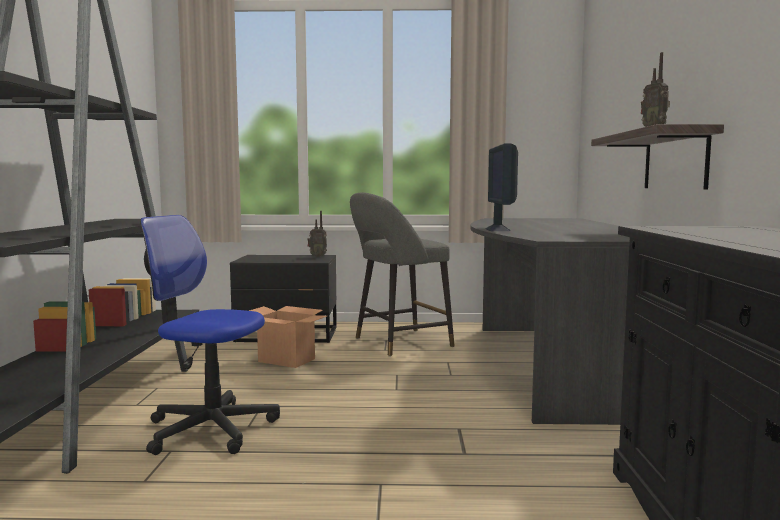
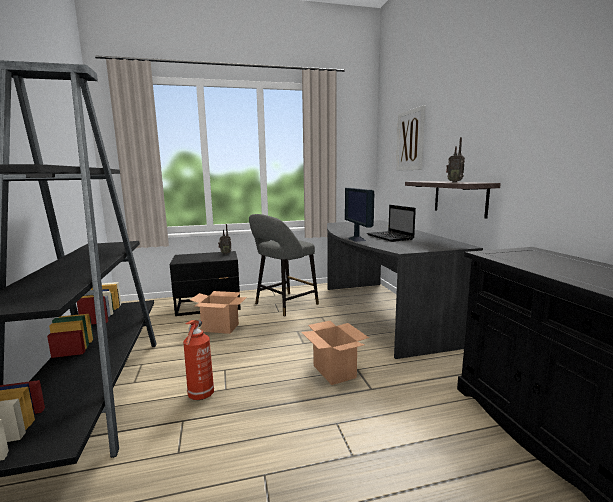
camera: 15 degrees left, 5 degrees up
office chair [140,215,280,455] -> fire extinguisher [183,320,214,400]
none -> cardboard box [301,321,369,385]
none -> laptop [366,205,416,242]
none -> picture [396,106,425,171]

